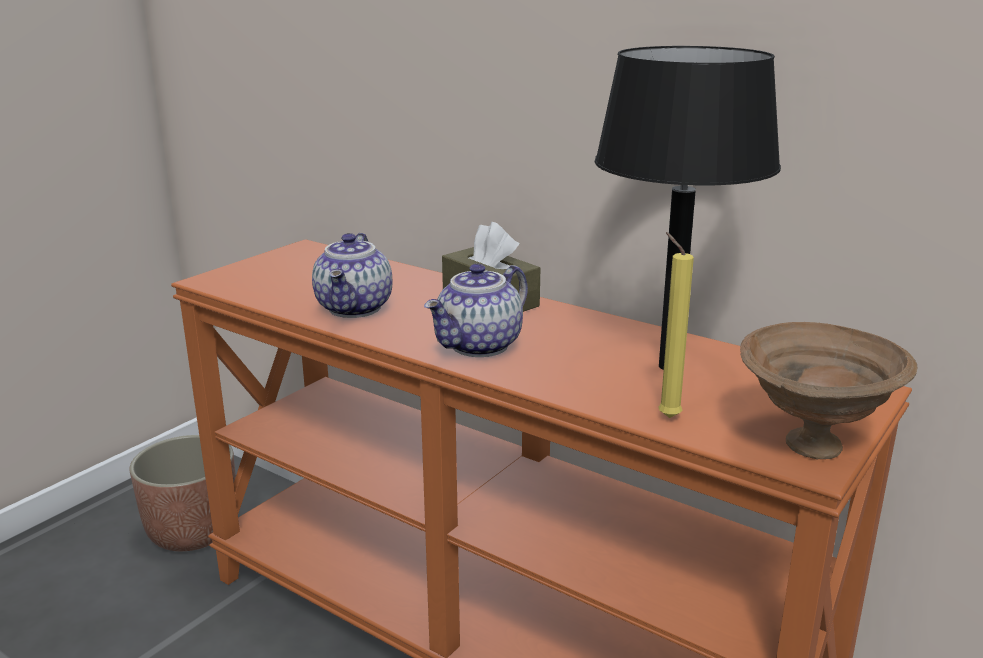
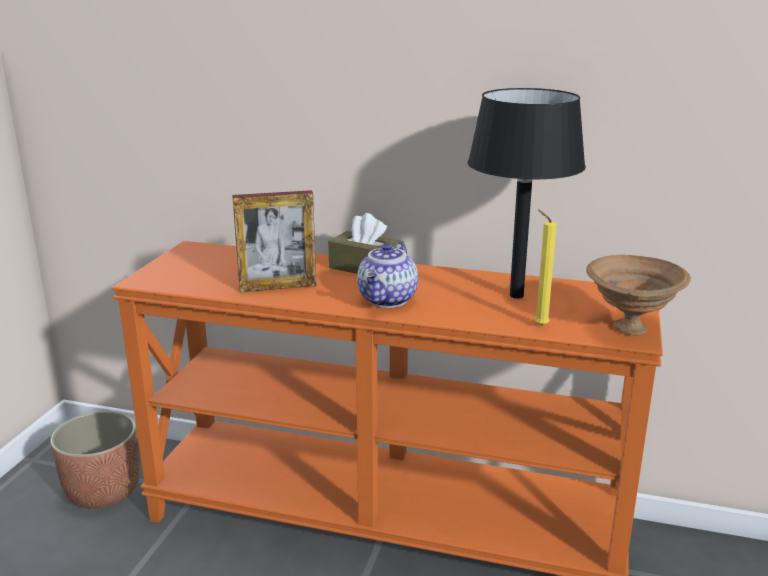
camera: 20 degrees left, 0 degrees up
teapot [312,233,392,318] -> picture frame [232,190,316,292]

